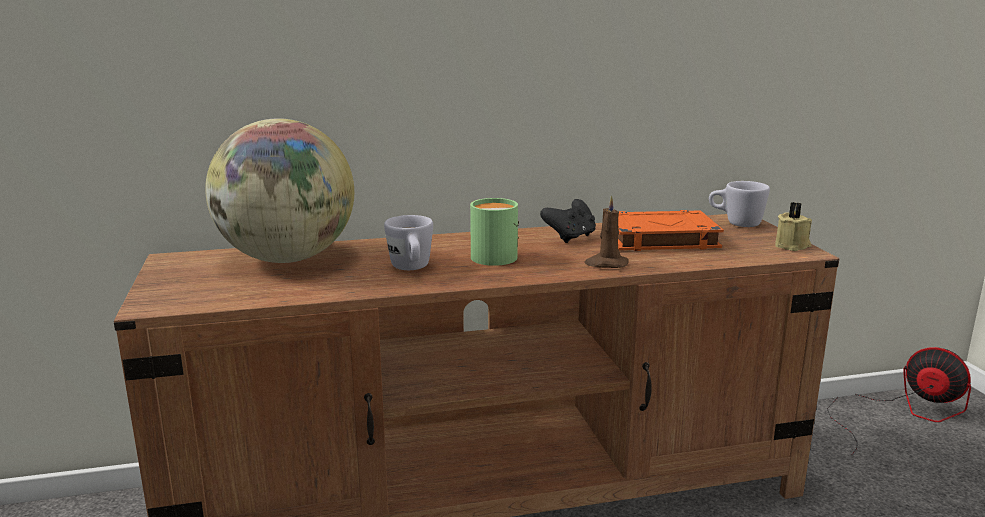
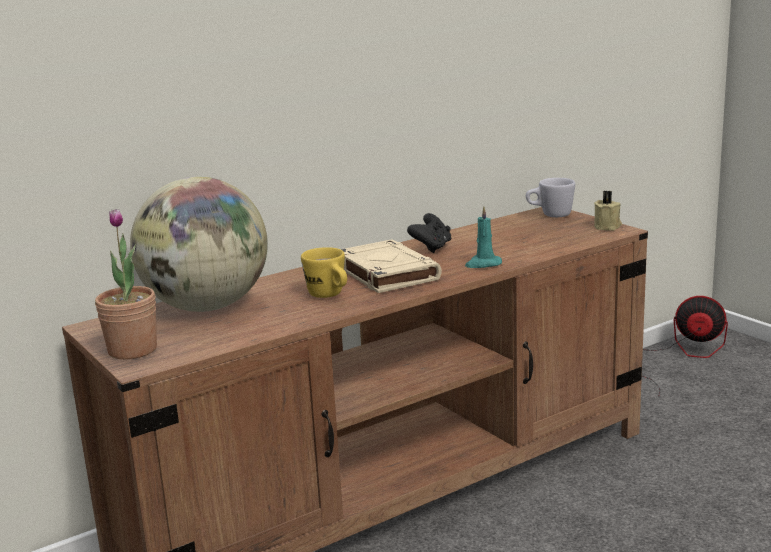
camera: 20 degrees left, 0 degrees up
white mug [384,215,433,270] -> yellow mug [301,247,347,298]
green mug [470,198,519,266] -> beige book [341,239,442,293]
brown candle [584,195,628,268] -> turquoise candle [465,206,502,268]
orange book [618,210,724,251] -> none
none -> potted plant [95,209,157,359]

